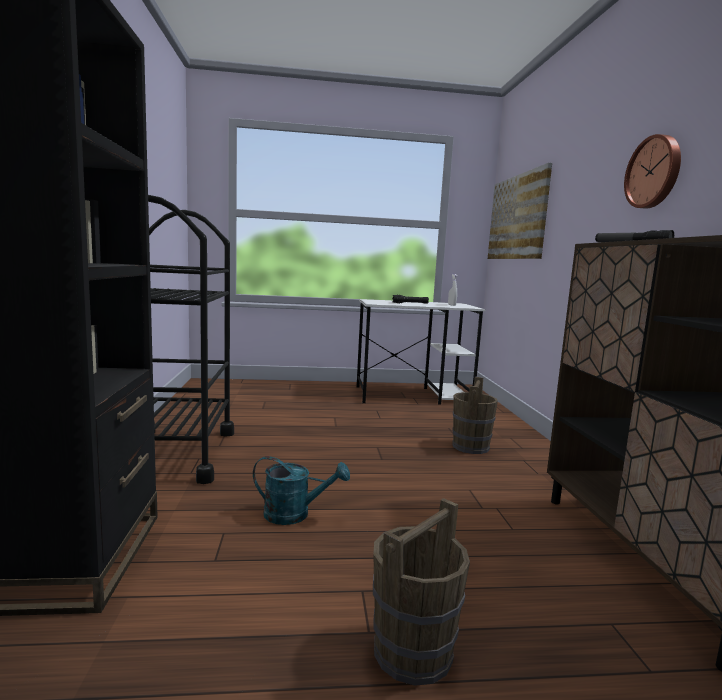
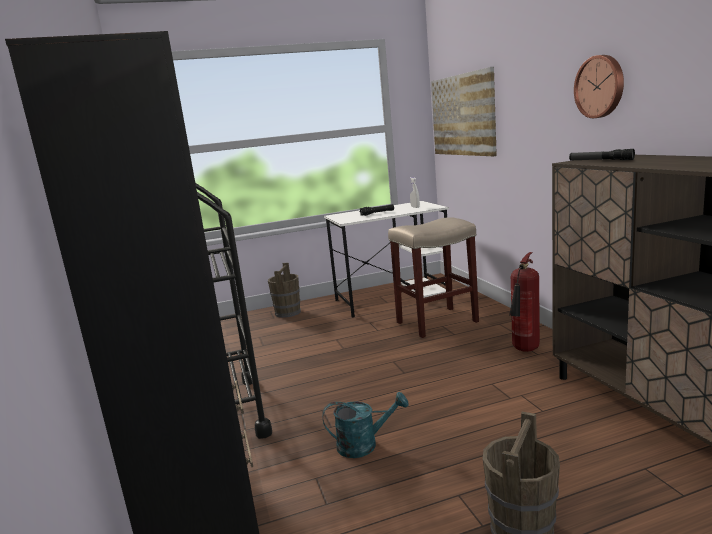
camera: 10 degrees left, 5 degrees up
brown bucket [452,377,498,454] -> brown bucket moved to [268,262,301,318]
none -> beige stool [388,217,479,338]
none -> fire extinguisher [509,252,540,352]

